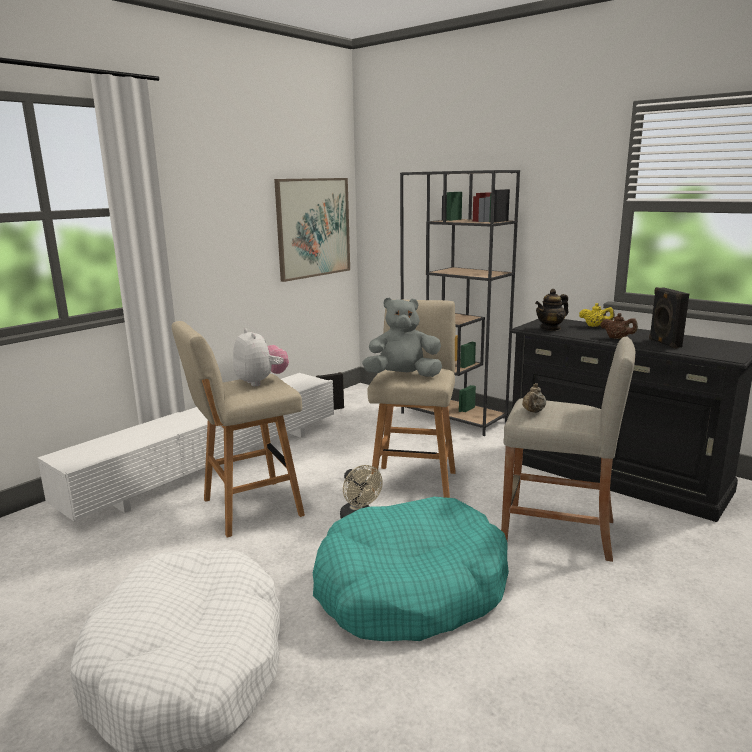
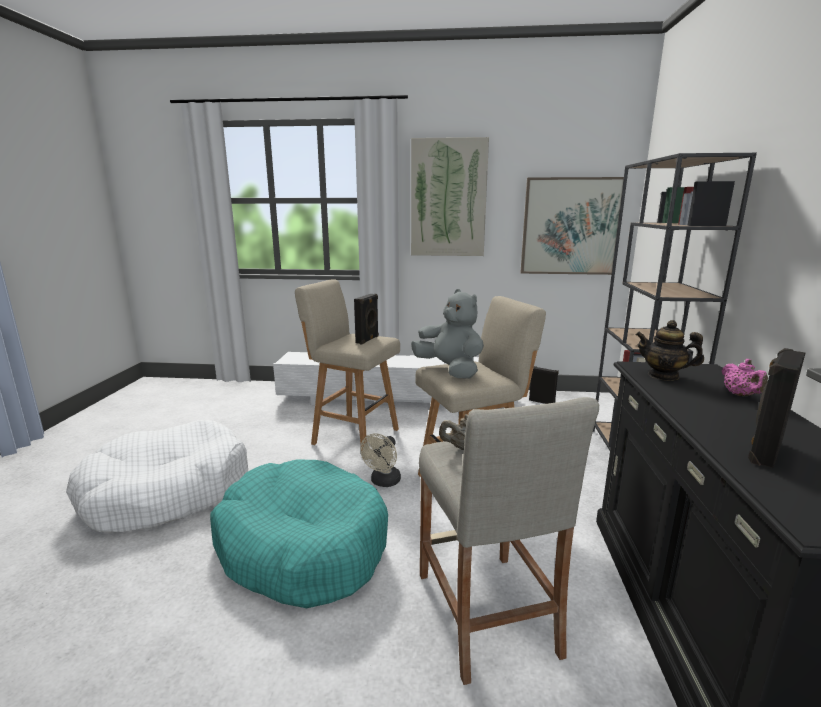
camera: 55 degrees right, 0 degrees up
plush toy [233,328,289,386] -> black speaker [354,294,379,344]
yellow teapot [579,303,615,327] -> pink teapot [722,359,768,396]
brown teapot [600,313,638,339] -> none
none -> picture [411,137,489,256]

